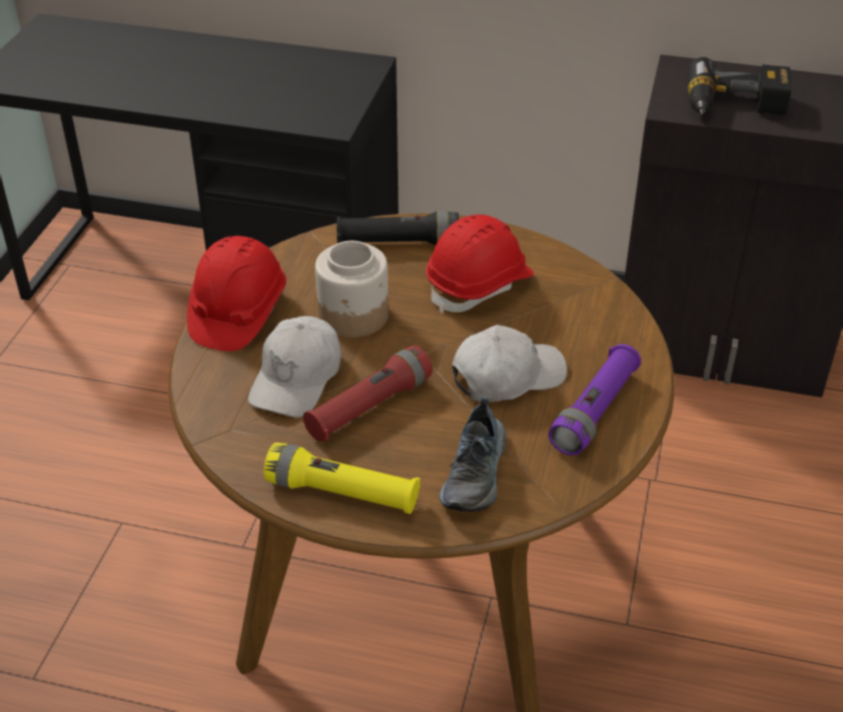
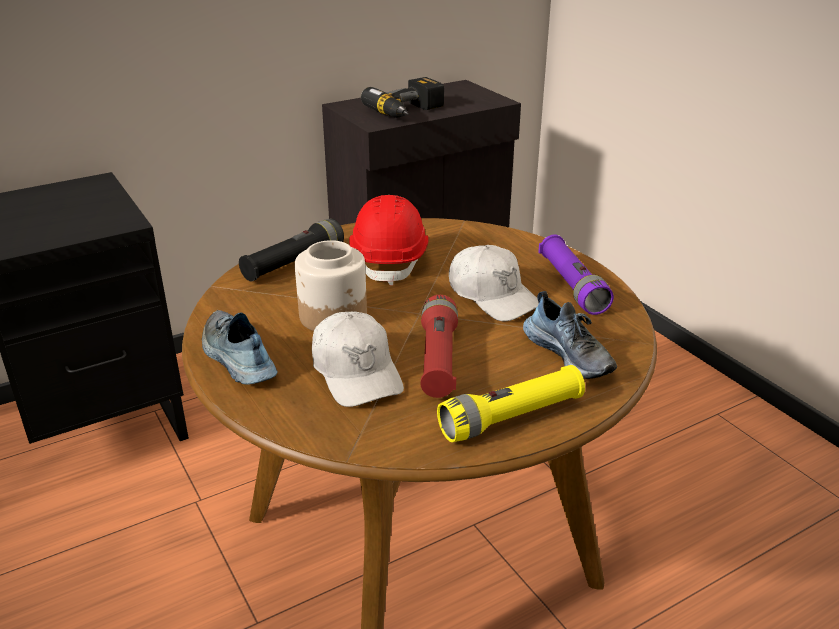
camera: 45 degrees left, 10 degrees down
red hard hat [187,236,286,351] -> shoe [202,310,278,385]
white cap [452,325,567,402] -> white cap turned 120 degrees clockwise [449,245,539,322]

